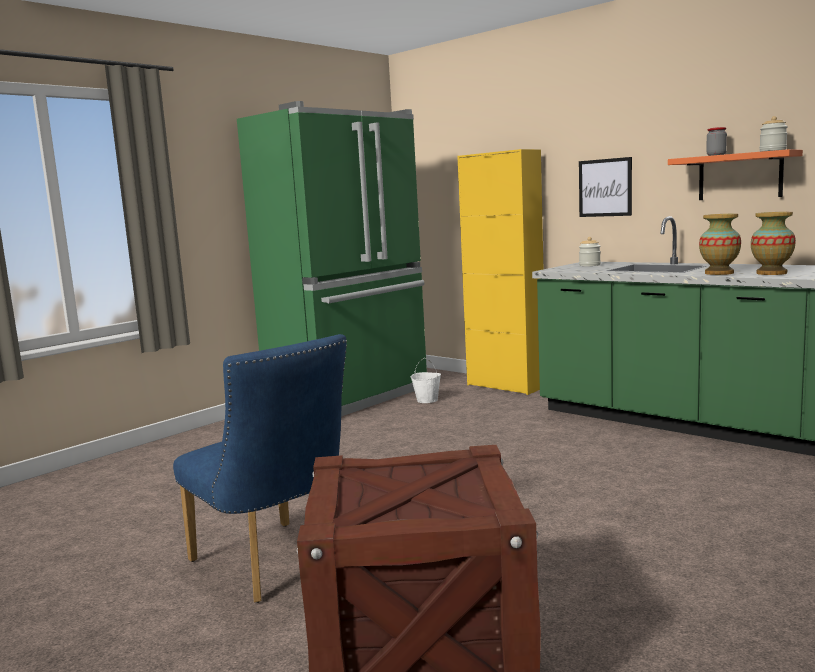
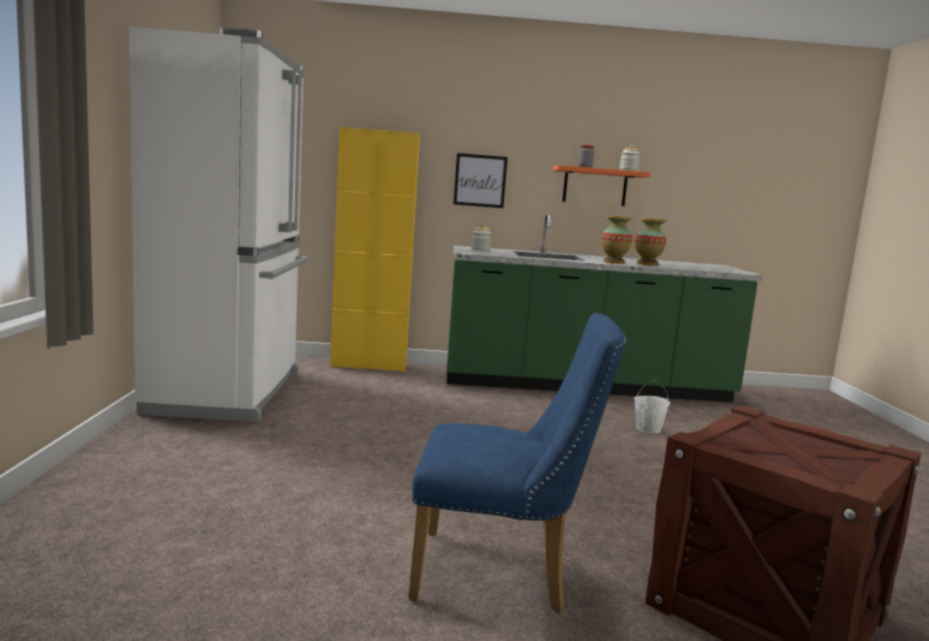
camera: 45 degrees left, 0 degrees up
green fridge [237,101,427,416] -> white fridge [129,27,308,422]
white bucket [411,358,441,403] -> white bucket moved to [634,380,670,434]

